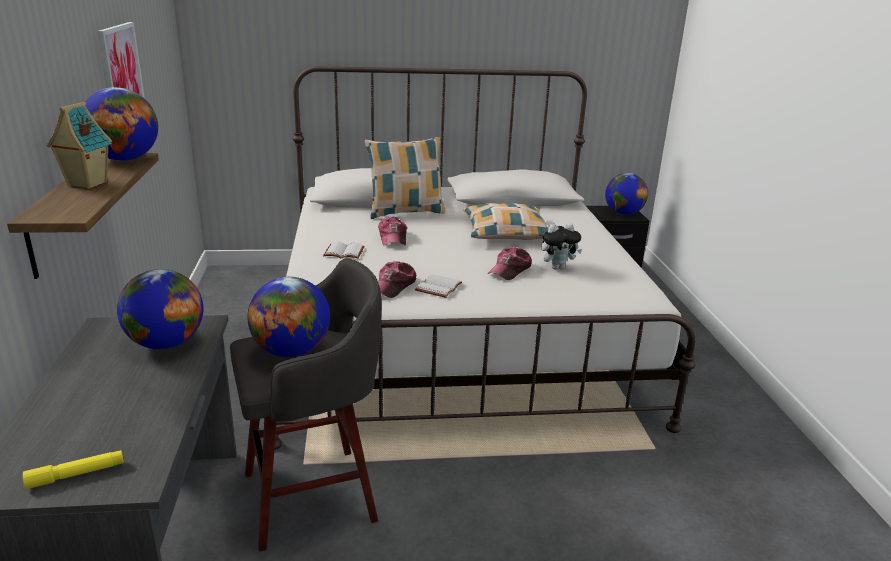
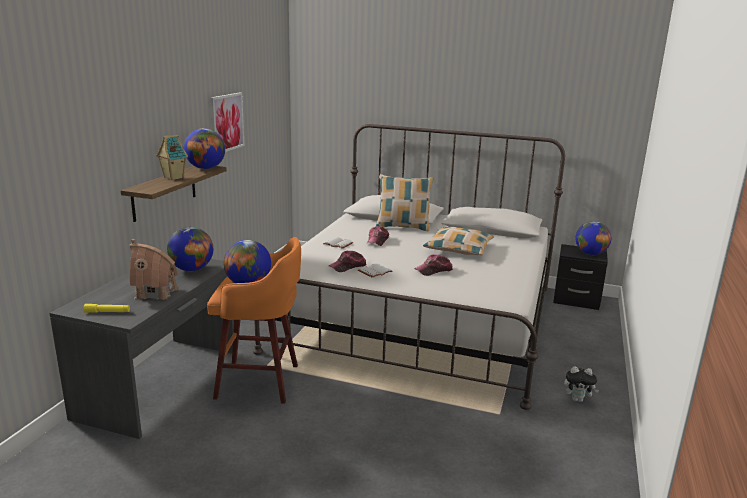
camera: 25 degrees right, 5 degrees down
grey stool [230,258,382,552] -> orange stool [207,237,301,404]
plush toy [541,223,582,270] -> plush toy moved to [564,366,599,402]
none -> toy house [129,239,178,300]

